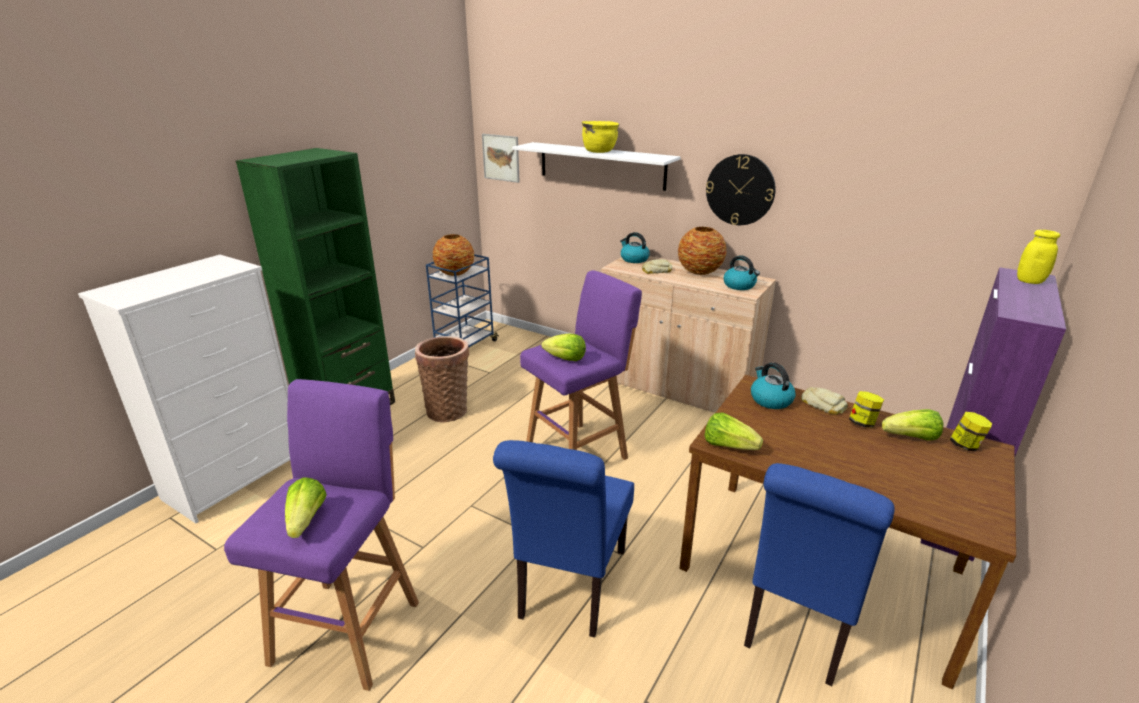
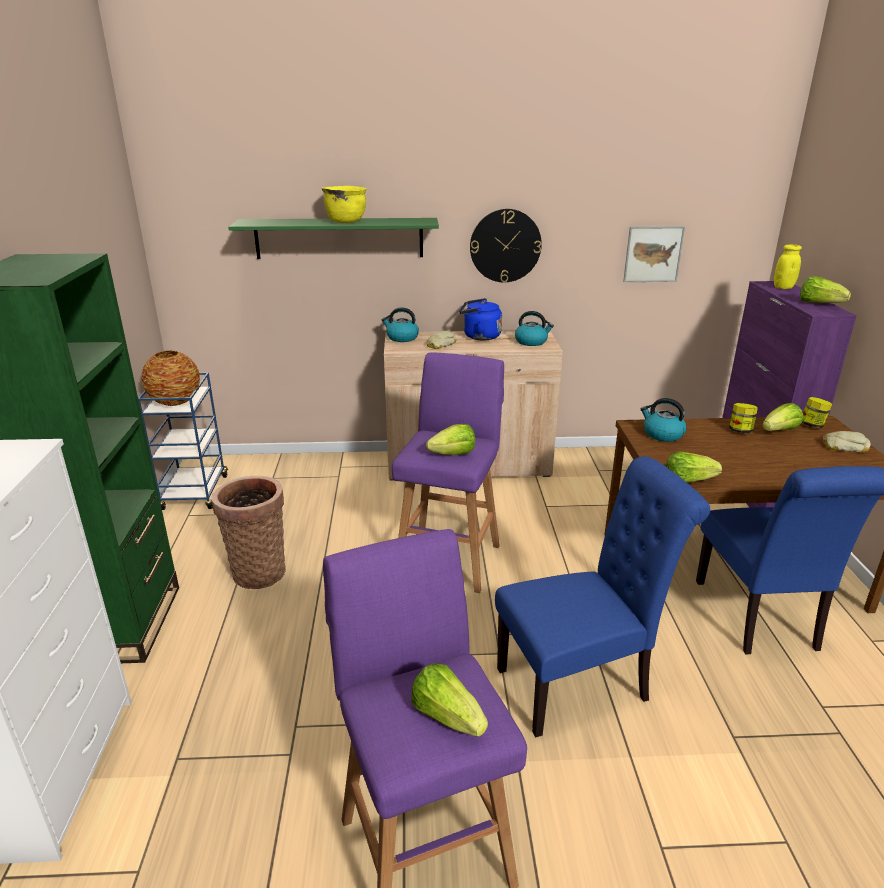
camera: 35 degrees left, 0 degrees up
picture [482,134,520,183] -> picture moved to [623,226,685,282]
blue chair [493,440,634,638] -> blue chair turned 90 degrees counterclockwise [495,456,710,738]
white shelf [512,142,681,191] -> green shelf [228,218,439,259]
vase [678,227,726,275] -> blue kettle [459,298,502,340]
bread [801,387,848,415] -> bread moved to [823,431,871,452]
none -> lettuce [800,276,851,303]

